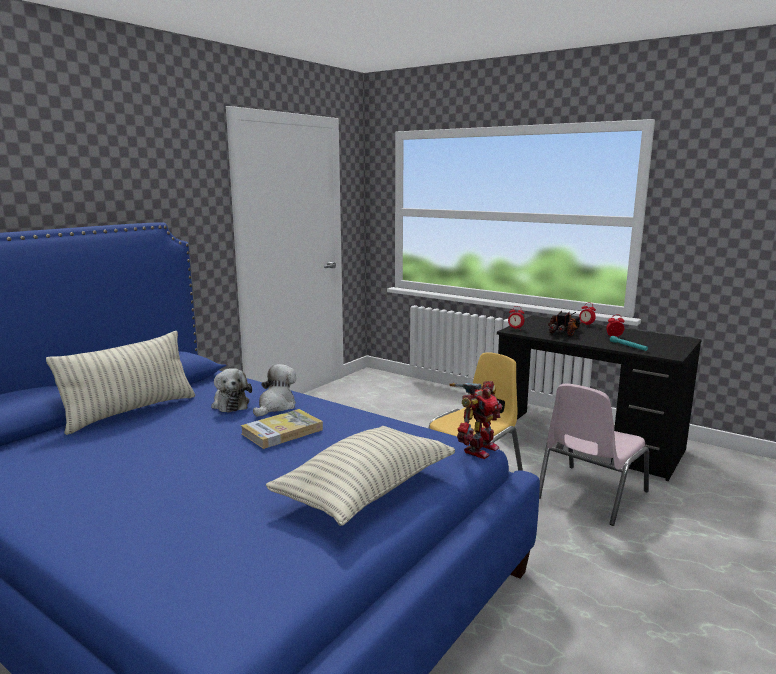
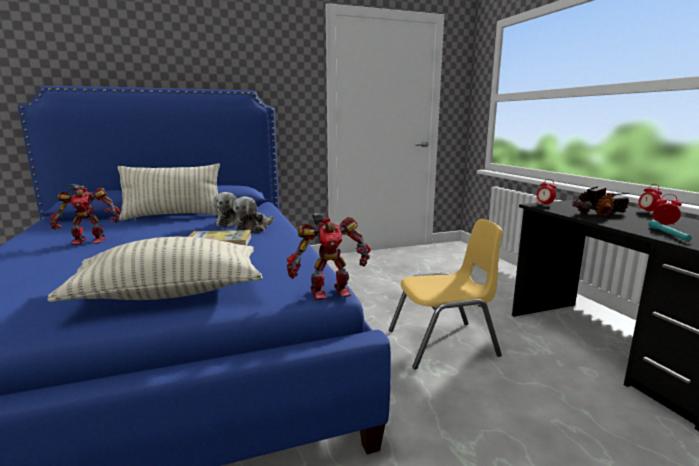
camera: 35 degrees right, 0 degrees up
plush toy [253,364,296,417] -> plush toy turned 150 degrees clockwise [233,197,274,234]
pink chair [539,384,649,526] -> none
none -> toy robot [50,184,121,245]

